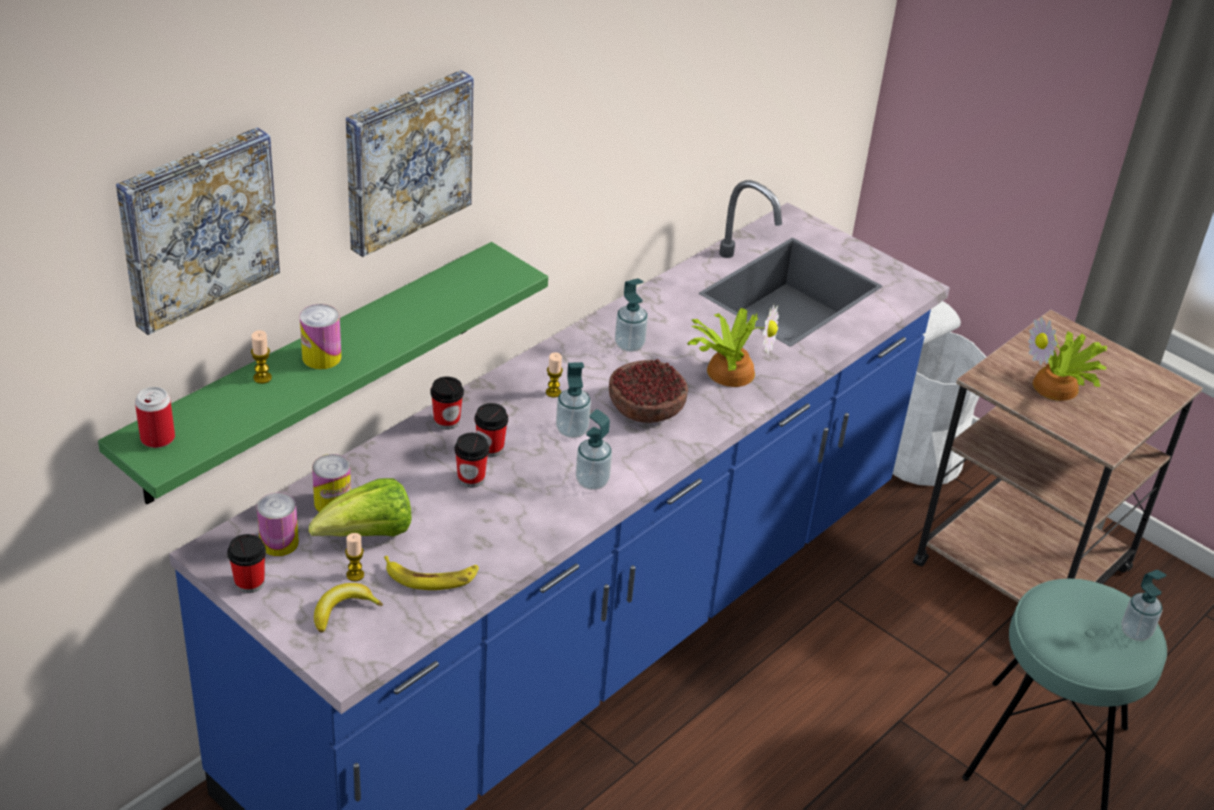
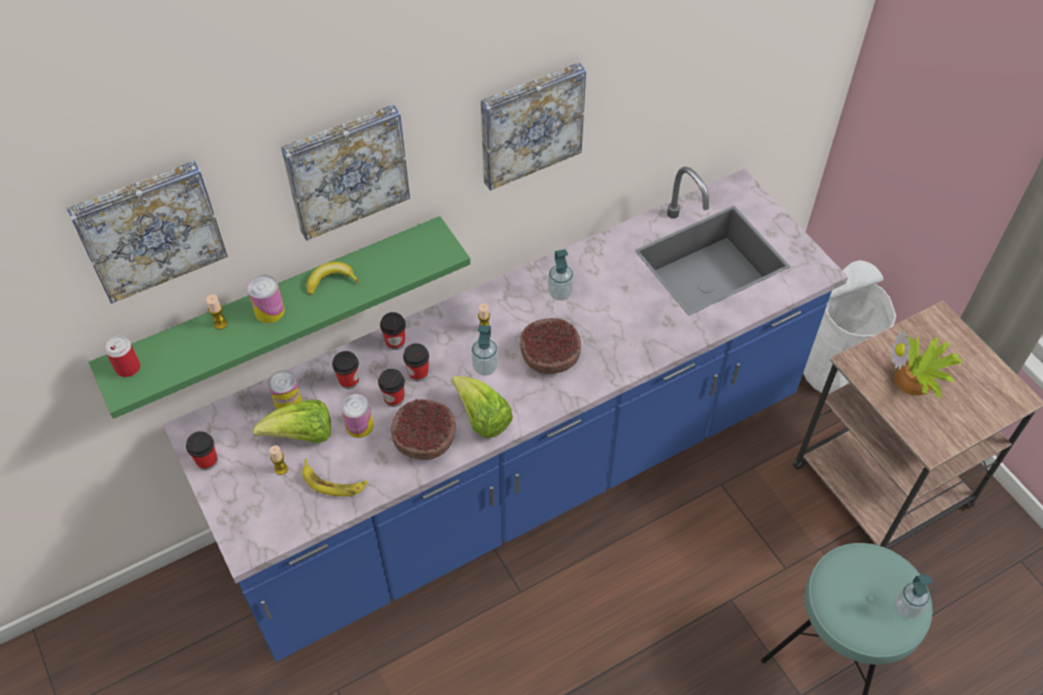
camera: 20 degrees right, 15 degrees up
can [257,493,299,556] -> can moved to [341,394,374,438]
banana [314,583,383,632] -> banana moved to [307,262,359,295]
soap dispenser [576,409,612,490] -> lettuce [451,376,513,438]
potted plant [687,304,779,387] -> none
none -> cup [332,351,359,389]
none -> bowl [391,399,456,460]
none -> picture [481,63,586,191]

